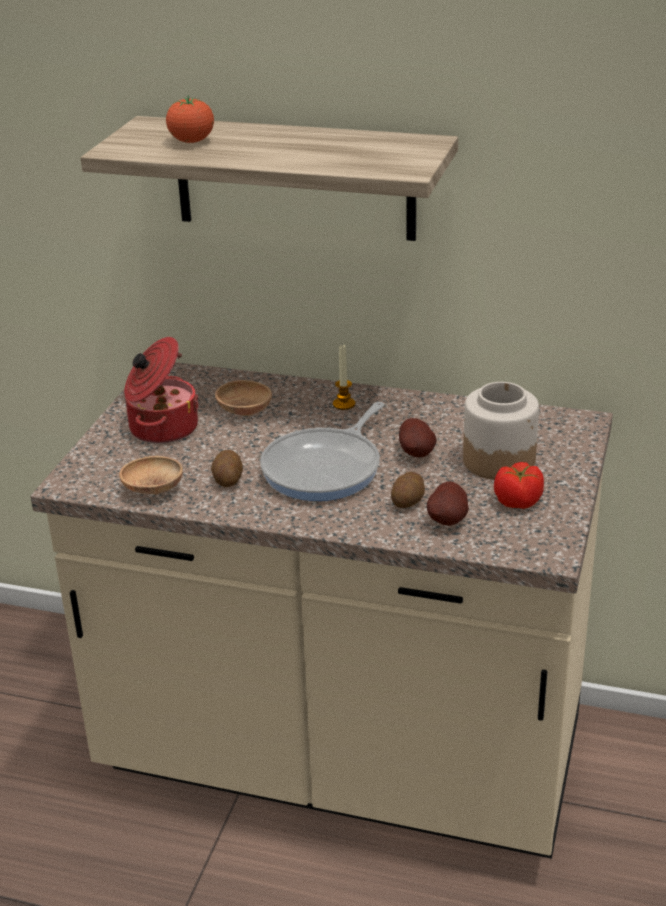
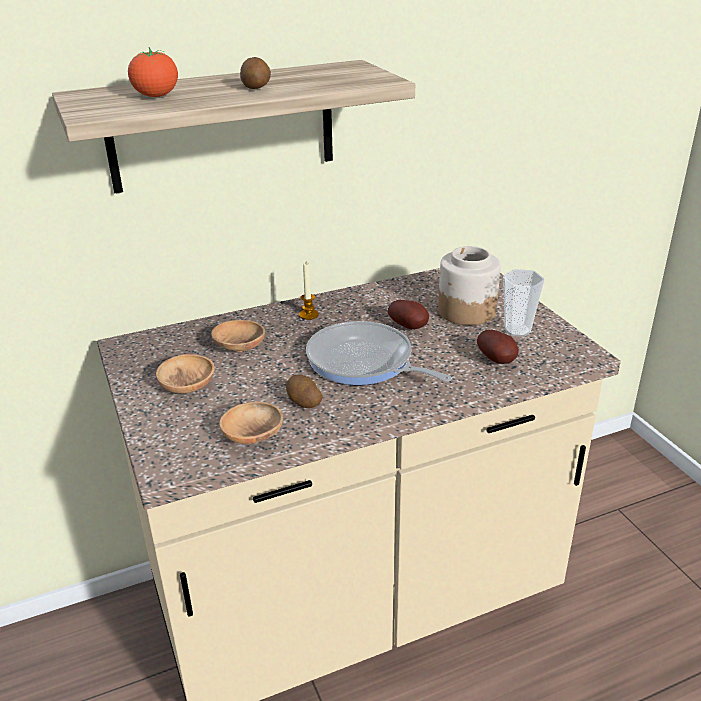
camera: 40 degrees left, 0 degrees up
cooking pot [124,337,200,444] -> brown bowl [156,354,214,394]
frying pan [260,402,384,501] -> frying pan turned 135 degrees clockwise [306,321,452,385]
potato [391,472,425,508] -> potato moved to [240,57,271,89]
tomato [494,462,544,509] -> cup [503,269,544,337]

